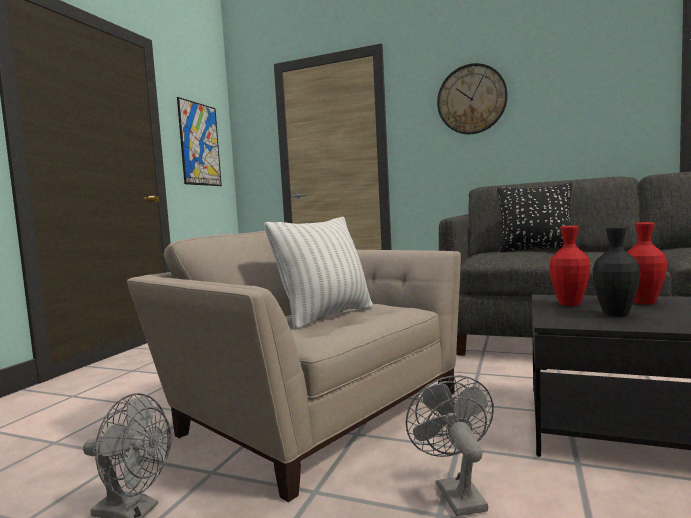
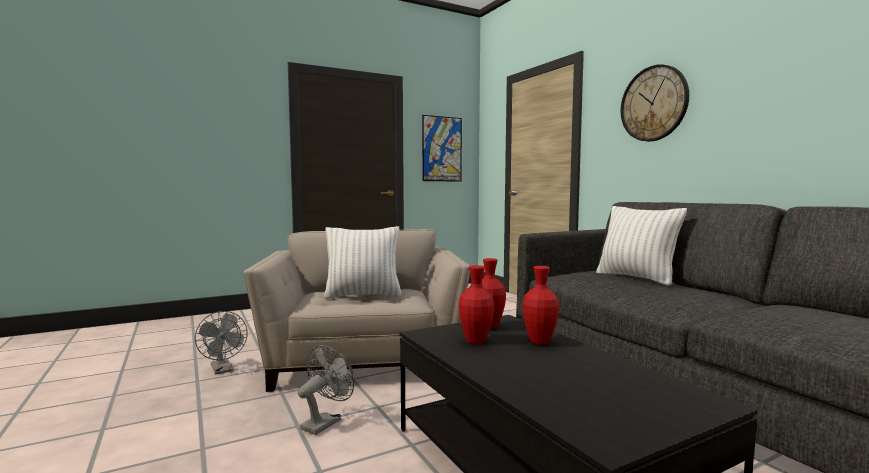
camera: 40 degrees right, 0 degrees up
black pillow [497,183,579,252] -> white pillow [596,206,687,286]
black vase [593,226,640,317] -> red vase [459,265,494,344]

